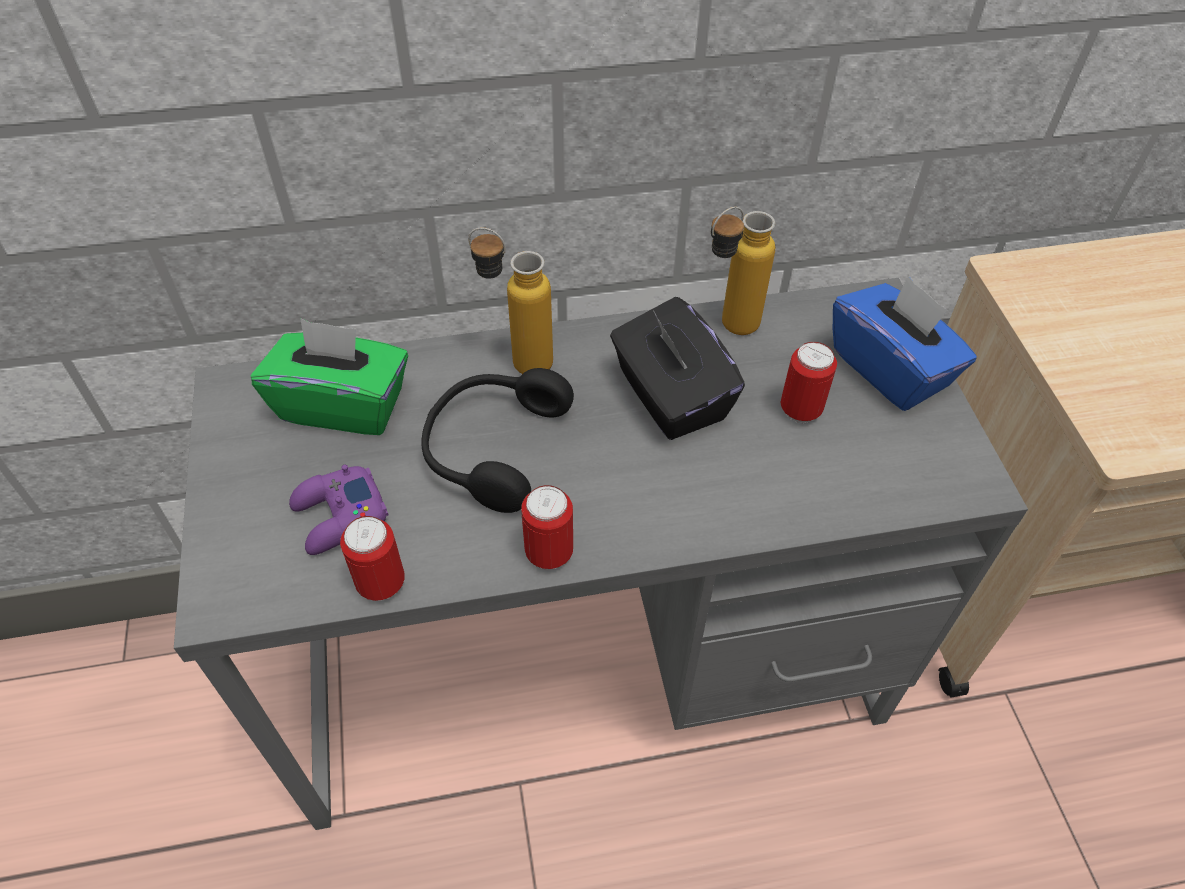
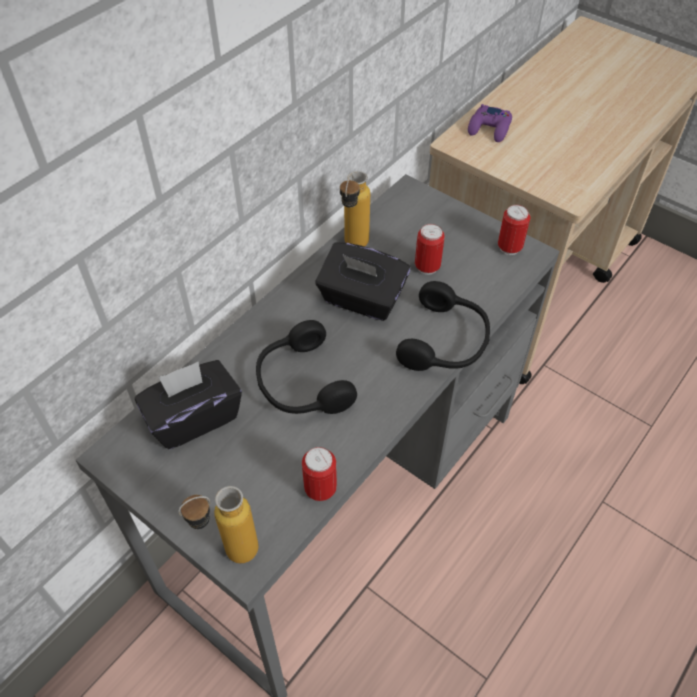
camera: 40 degrees left, 0 degrees up
green tissue box [250,318,408,435] -> black tissue box [135,360,242,449]
purple game controller [289,464,388,555] -> purple game controller moved to [468,104,512,142]
bottle [468,228,553,374] -> bottle moved to [178,486,258,563]
can [521,485,573,570] -> can moved to [498,205,530,255]
blue tissue box [833,275,977,411] -> none
none -> black headphones [396,281,490,371]

